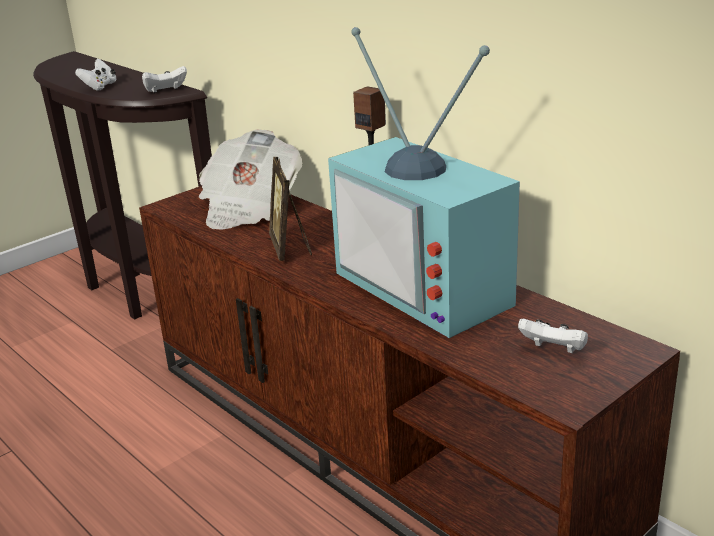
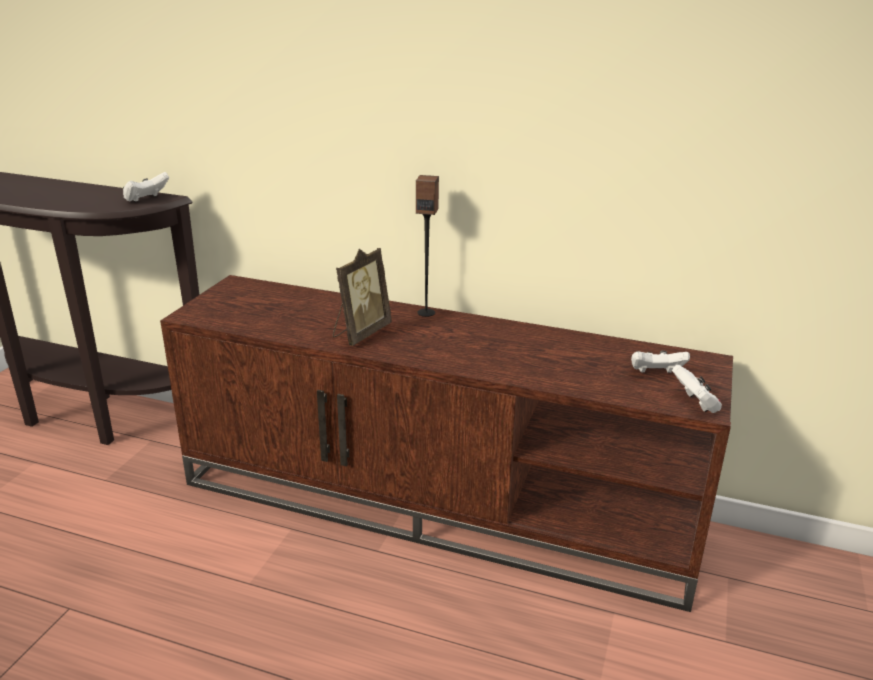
camera: 30 degrees left, 0 degrees up
white game controller [75,59,117,91] -> white game controller moved to [672,365,722,413]
newspaper [199,129,302,229] -> none
picture frame [269,157,312,261] -> picture frame turned 105 degrees counterclockwise [333,248,392,346]
television [328,27,520,338] -> none

